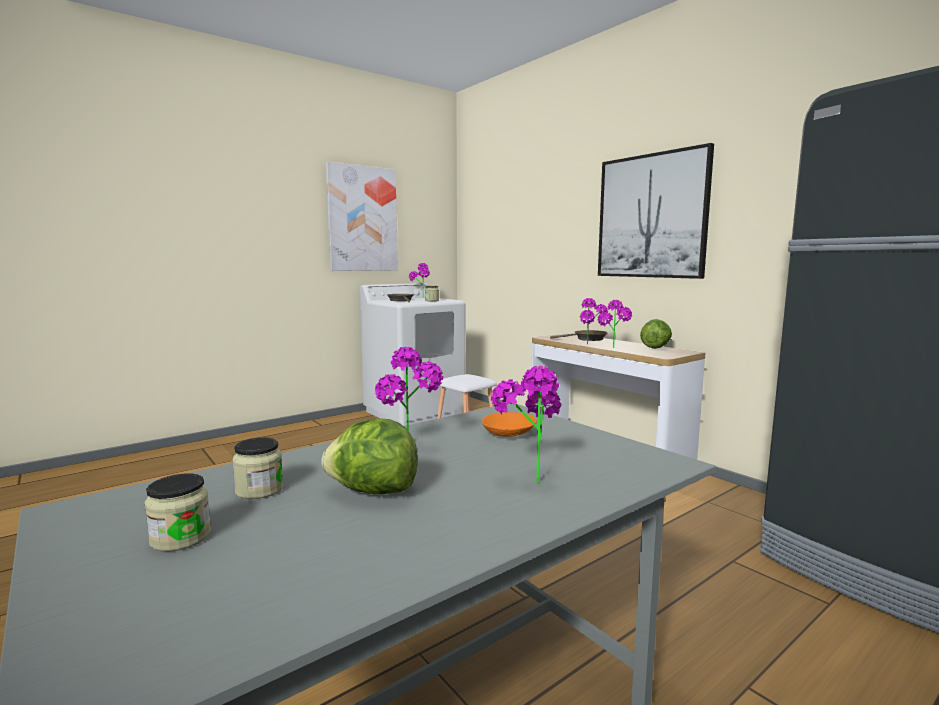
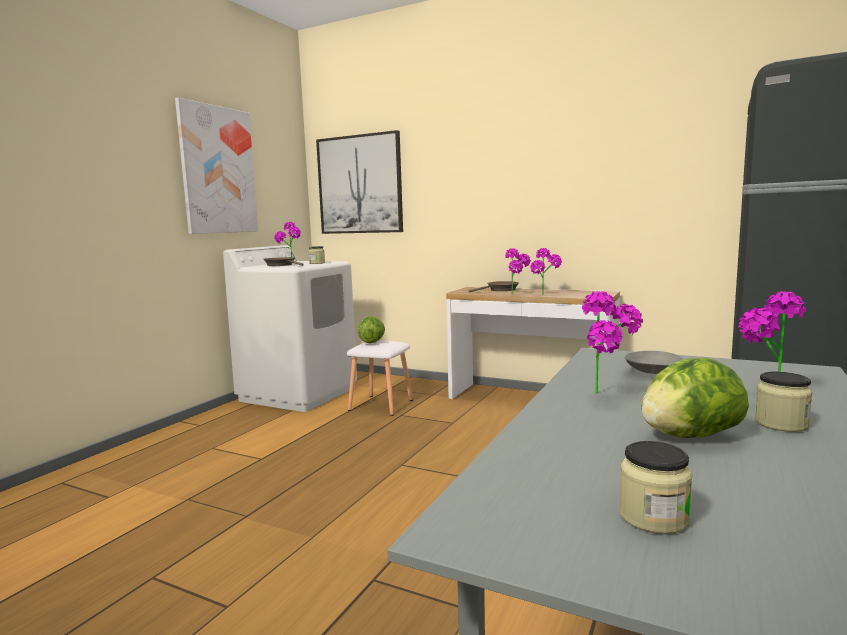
camera: 25 degrees left, 0 degrees up
jar [232,437,284,499] -> jar moved to [755,372,812,432]
orange bowl [482,412,537,437] -> grey bowl [625,351,683,374]
picture [598,143,714,279] -> picture moved to [316,130,403,234]
lettuce [640,319,672,349] -> lettuce moved to [358,316,385,343]

